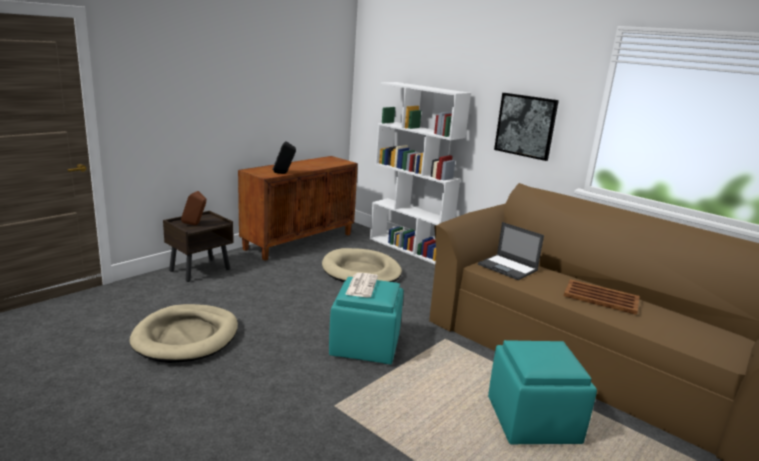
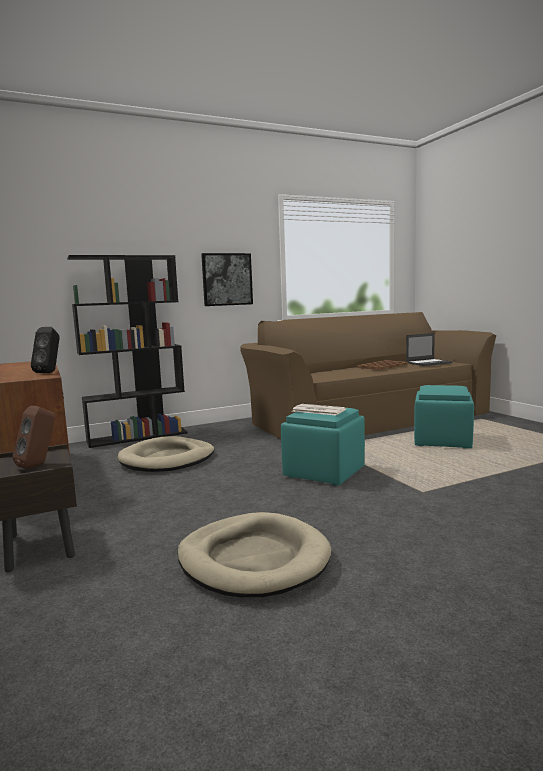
camera: 65 degrees left, 10 degrees down
white bookcase [370,82,471,264] -> black bookcase [67,255,187,448]
laptop [478,222,544,280] -> laptop moved to [406,333,453,366]

